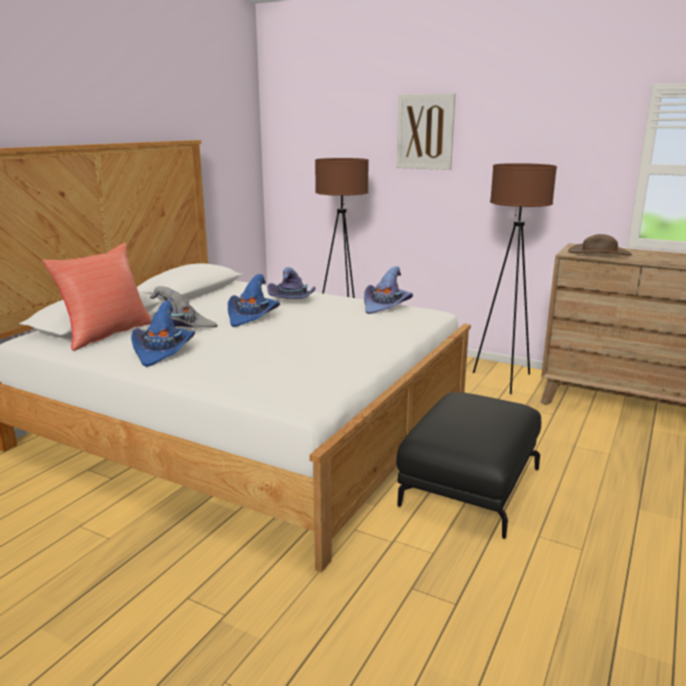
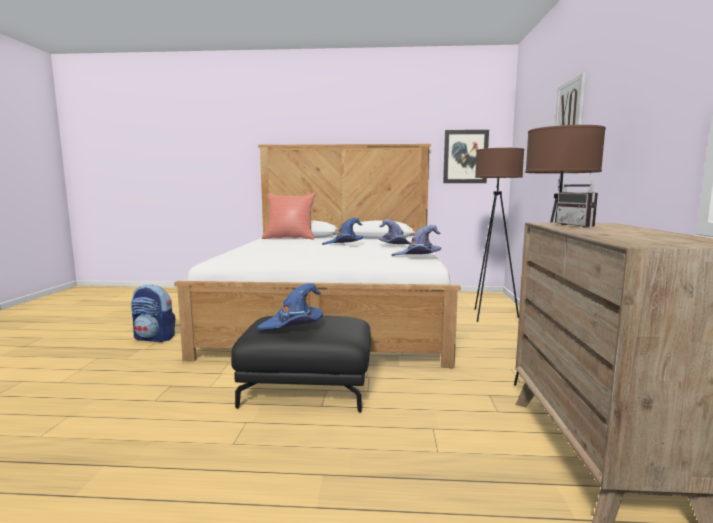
camera: 65 degrees right, 10 degrees down
blue hat [131,301,195,367] -> blue hat moved to [257,283,323,330]
grey hat [150,286,217,328] -> none
brown hat [568,234,632,256] -> radio [556,173,598,228]
none -> backpack [131,284,176,342]
none -> picture [443,130,489,183]

